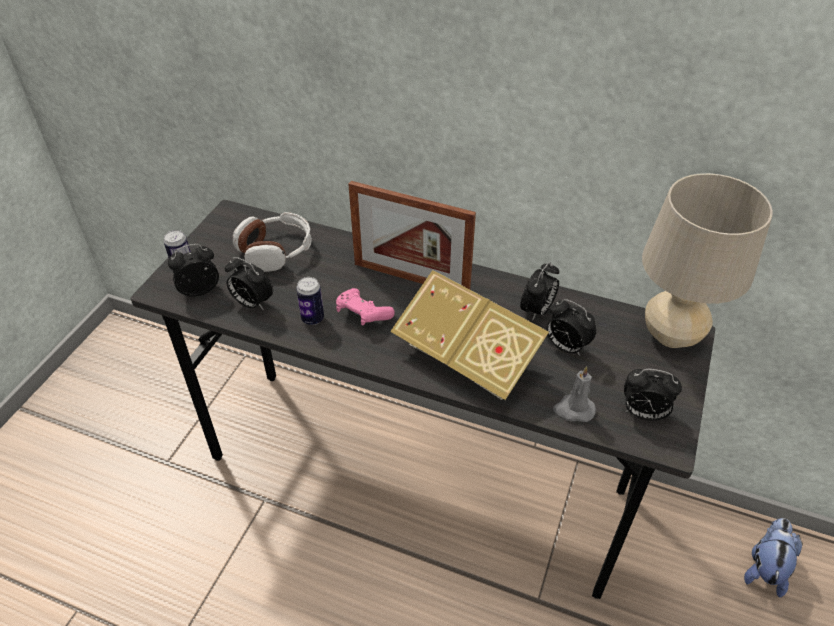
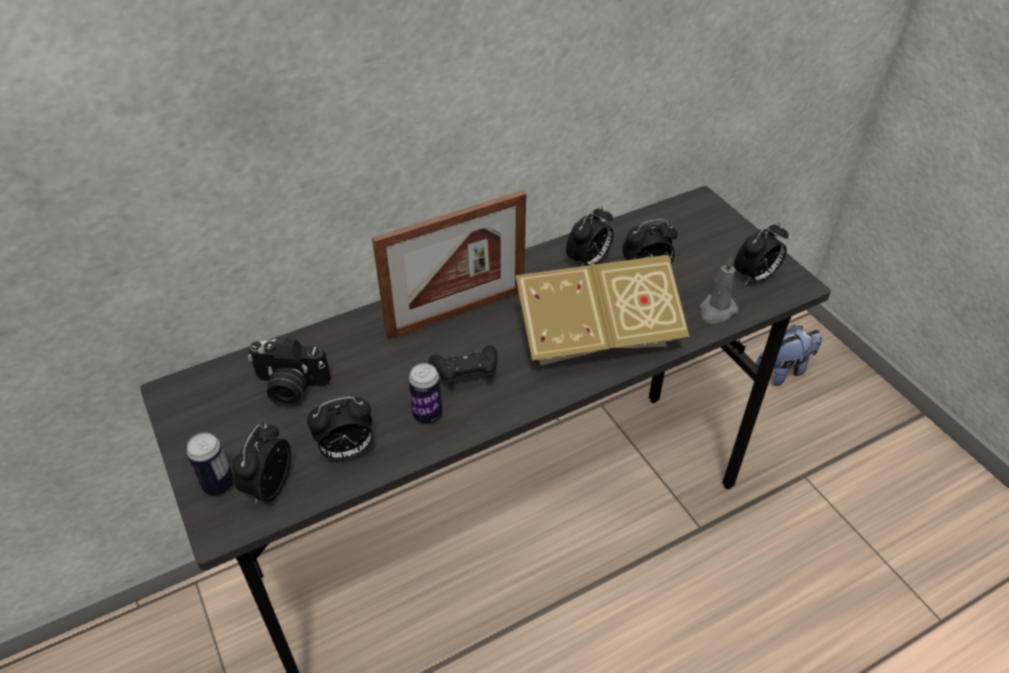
camera: 50 degrees left, 0 degrees up
headphones [233,212,312,272] -> camera [248,338,331,407]
pink game controller [336,288,395,326] -> black game controller [428,345,498,386]
alarm clock [520,262,559,321] -> alarm clock turned 60 degrees clockwise [566,205,614,266]
beige table lamp [642,173,773,348] -> none
plush toy [744,518,803,598] -> plush toy turned 90 degrees clockwise [756,325,822,386]

